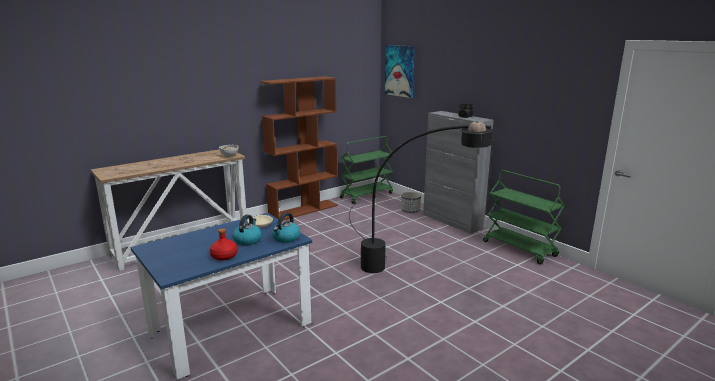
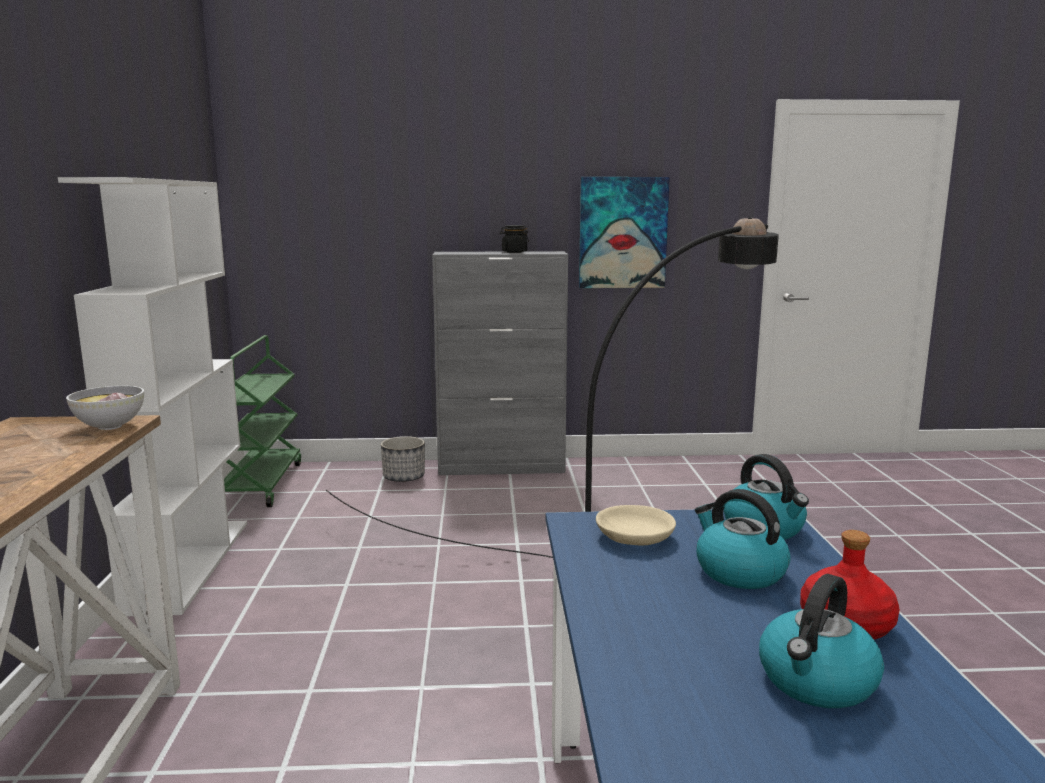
camera: 55 degrees left, 5 degrees down
brown bookcase [260,76,338,221] -> white bookcase [58,177,247,616]
picture [385,45,415,98] -> picture moved to [579,177,670,288]
green cart [483,170,565,264] -> none
none -> kettle [759,574,884,708]

